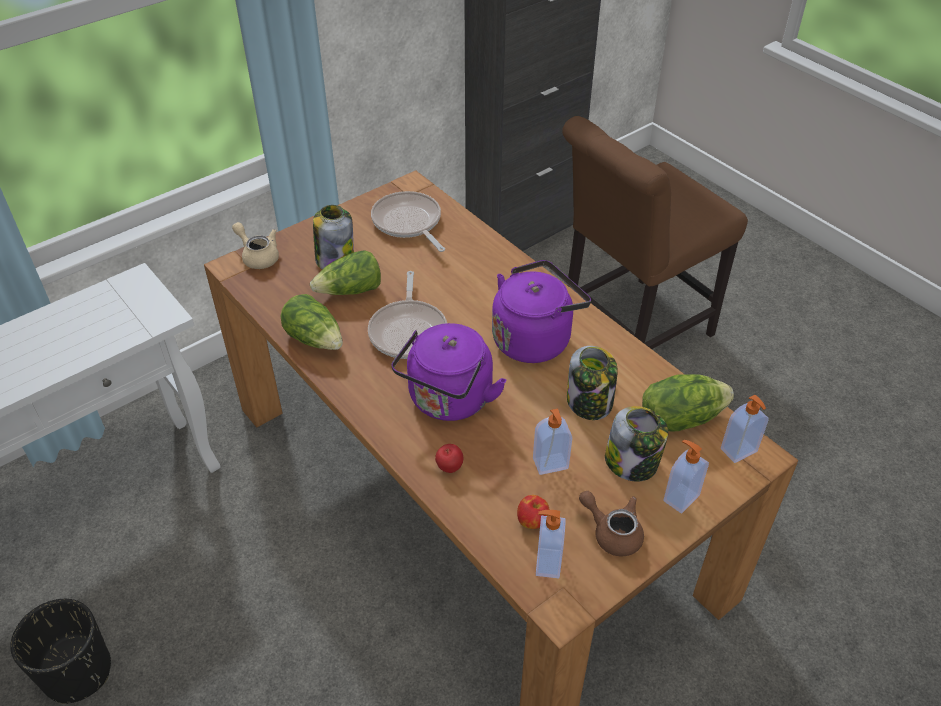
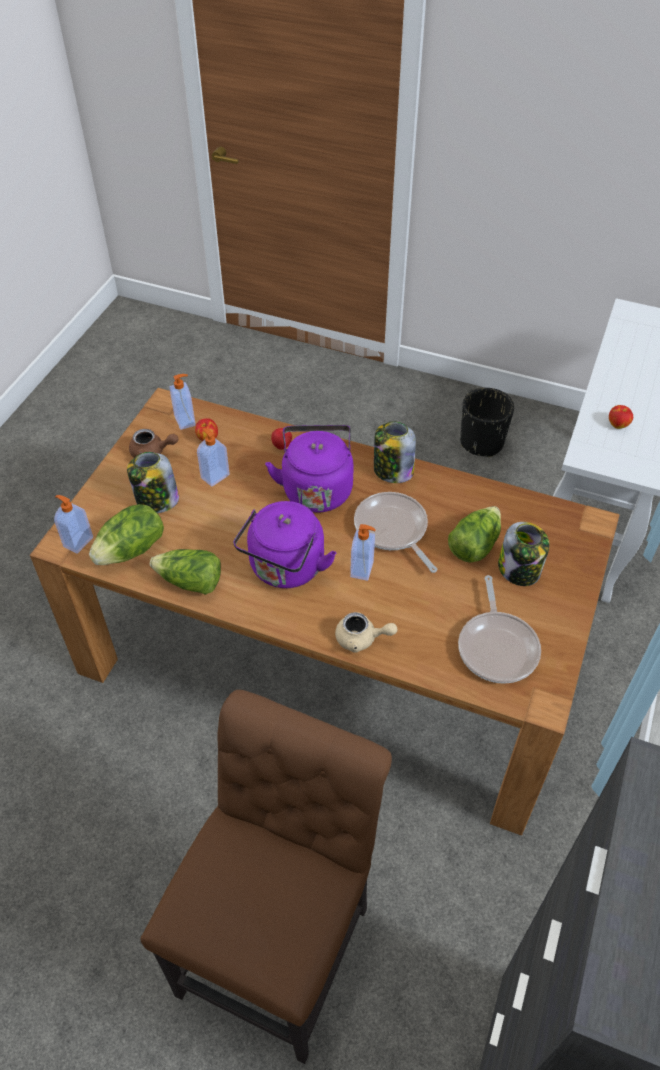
camera: 150 degrees right, 5 degrees up
beige teapot [232,222,279,269] -> beige teapot moved to [335,612,397,653]
lettuce [281,294,343,350] -> lettuce moved to [150,549,221,595]
frying pan [371,191,445,252] -> frying pan turned 60 degrees clockwise [458,575,541,684]
jar [567,346,618,420] -> jar moved to [374,421,416,483]
soap dispenser [664,440,709,514] -> soap dispenser moved to [350,524,376,581]
none -> apple [609,405,633,429]

